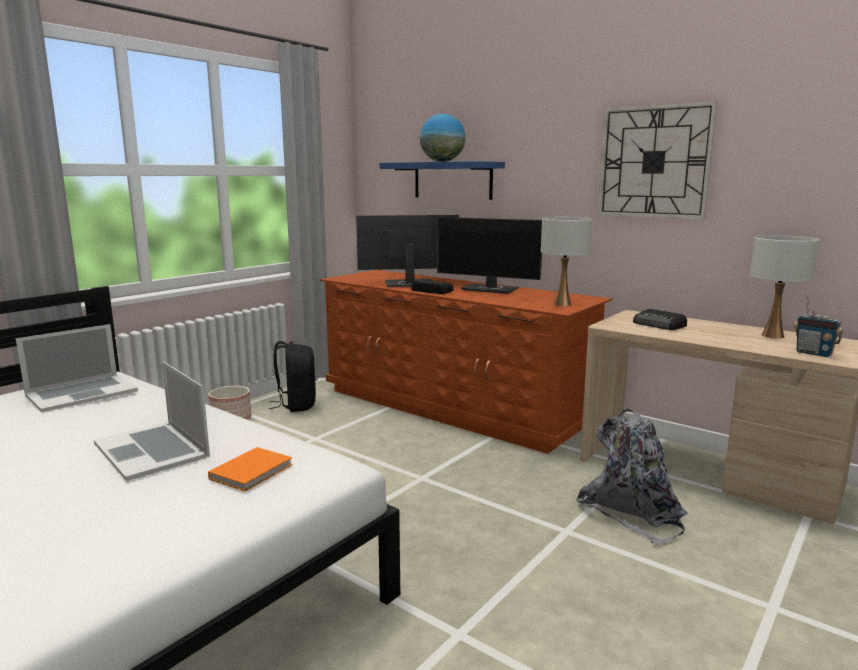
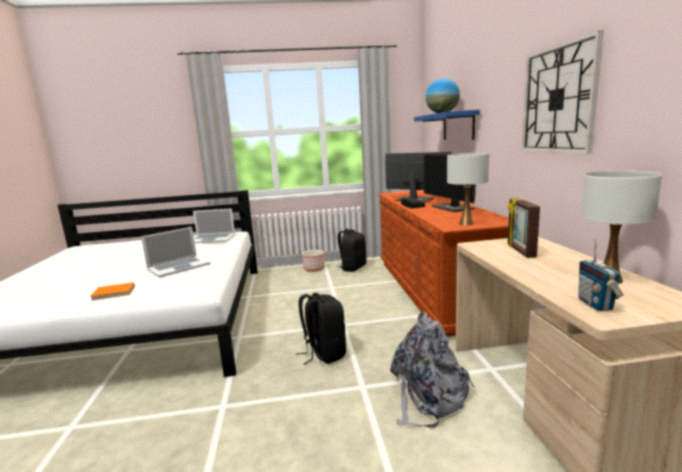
camera: 45 degrees right, 0 degrees up
laptop [94,361,210,481] -> laptop turned 135 degrees counterclockwise [141,226,211,278]
orange book [208,447,293,492] -> orange book moved to [90,282,135,300]
radio [633,309,687,330] -> picture frame [508,198,540,258]
none -> black backpack [296,293,346,365]

